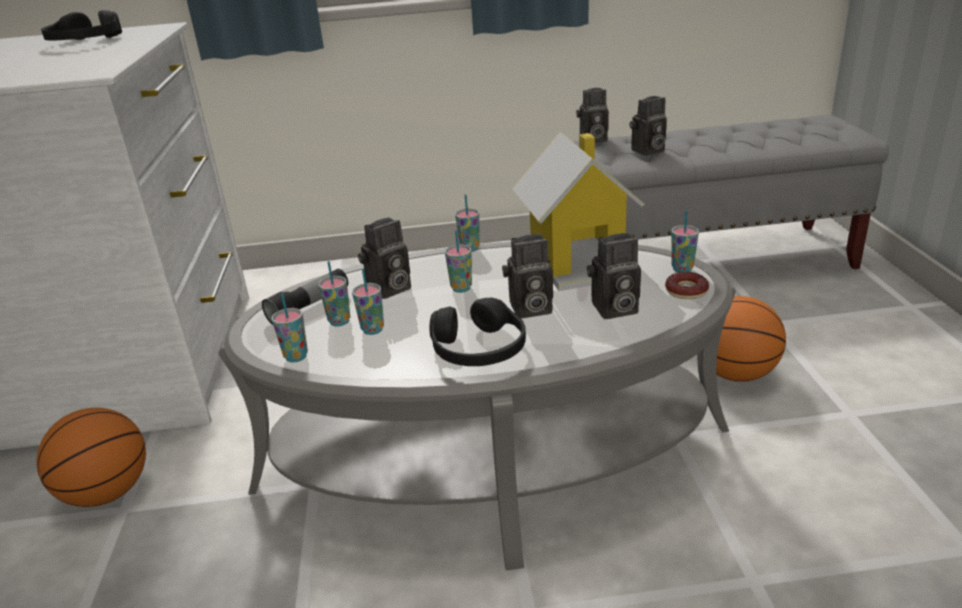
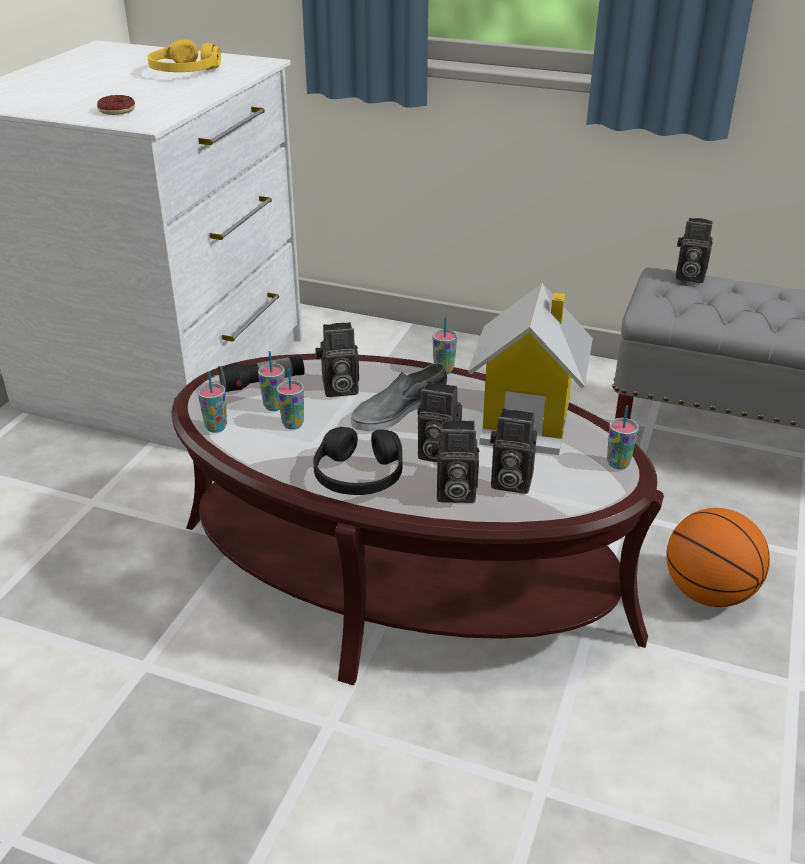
camera: 25 degrees right, 5 degrees up
basketball [37,408,146,507] -> none
black headphones [41,10,122,41] -> yellow headphones [148,39,221,72]
grey coffee table [219,242,736,570] -> brown coffee table [172,354,664,685]
cup [445,230,472,293] -> grey shoe [352,363,447,431]
camera [630,96,667,156] -> camera moved to [431,420,479,503]
donut [665,272,709,300] -> donut moved to [97,95,135,115]

